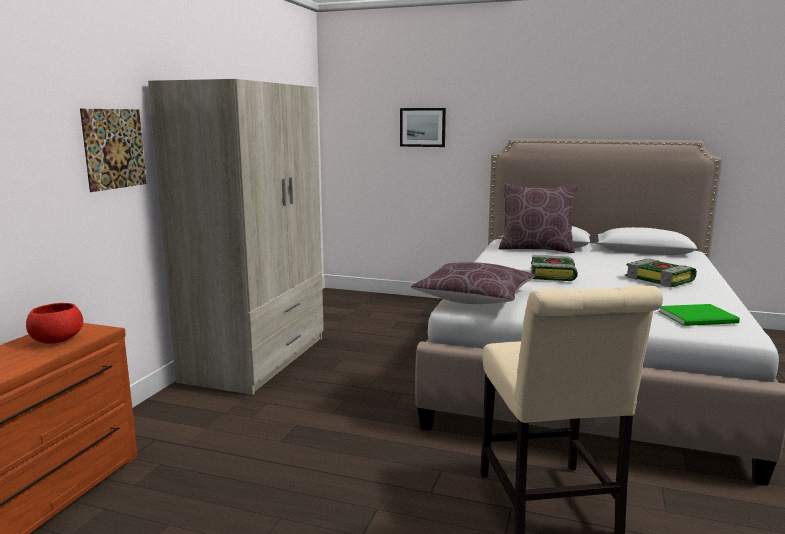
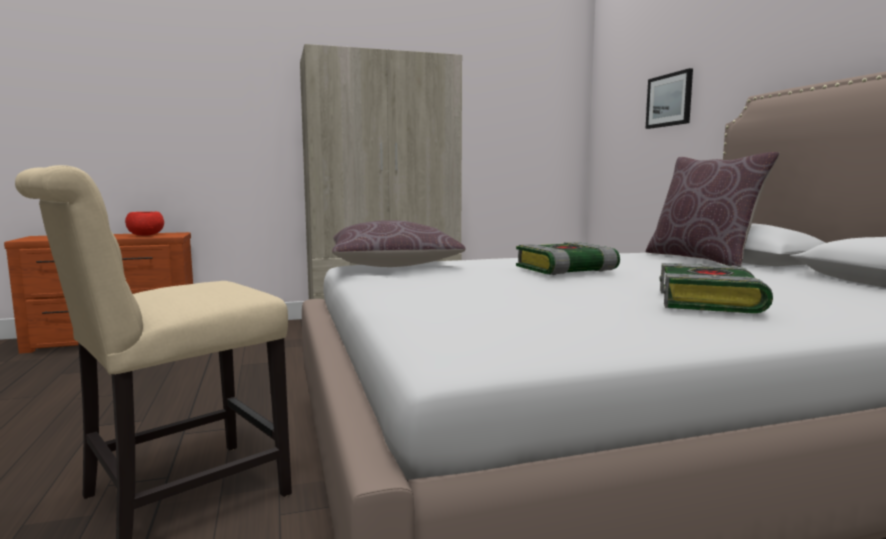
camera: 55 degrees right, 5 degrees down
picture [80,109,146,192] -> none
green book [659,304,740,326] -> none

